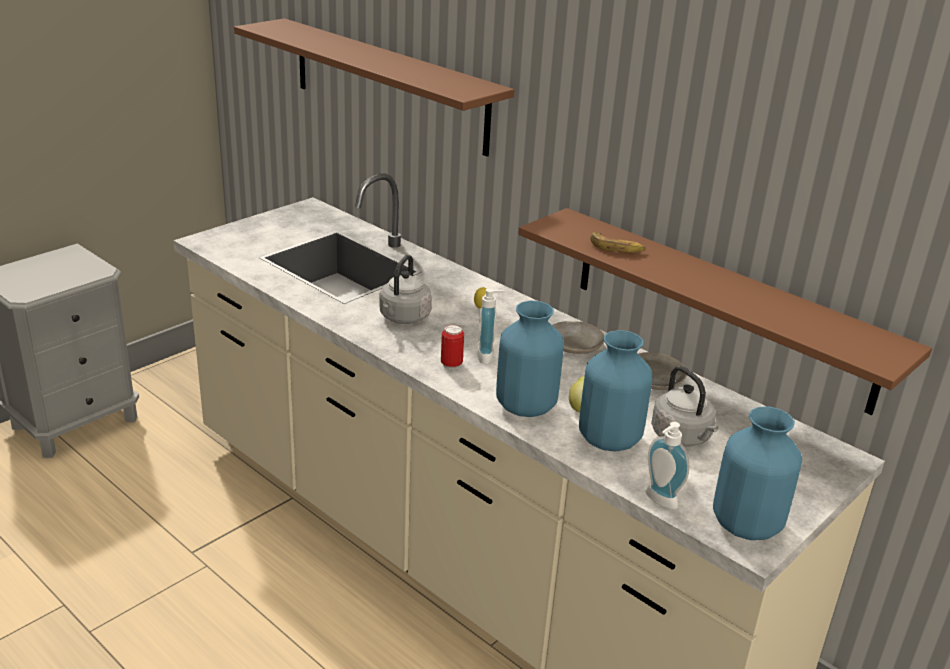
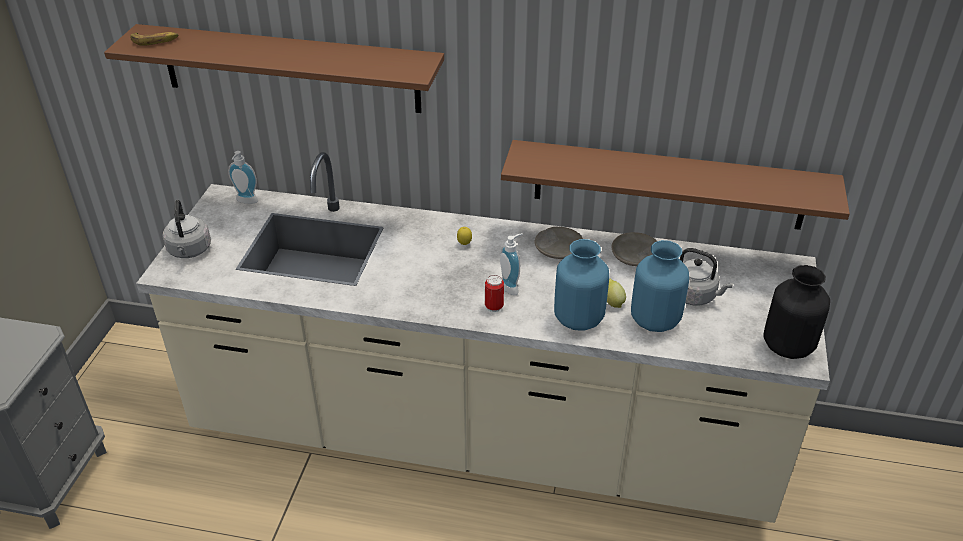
camera: 30 degrees left, 10 degrees up
grey kettle [380,255,432,324] -> grey kettle moved to [163,200,211,258]
banana [590,232,646,253] -> banana moved to [130,32,178,46]
soap dispenser [646,422,689,509] -> soap dispenser moved to [228,151,258,204]
blue vase [713,407,802,540] -> black vase [763,265,830,359]

